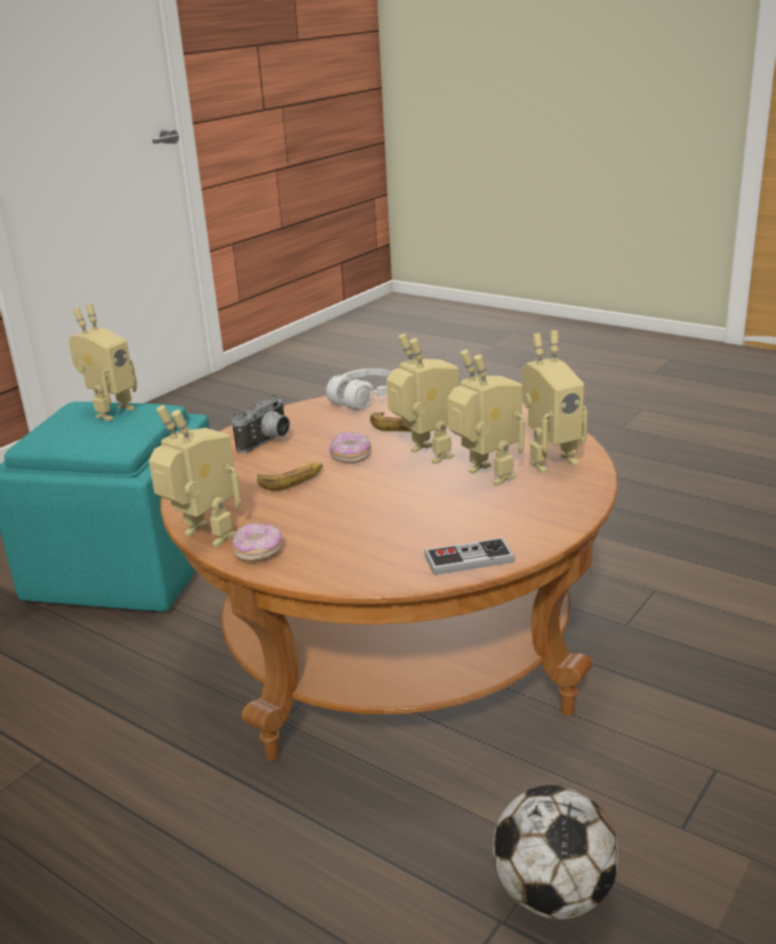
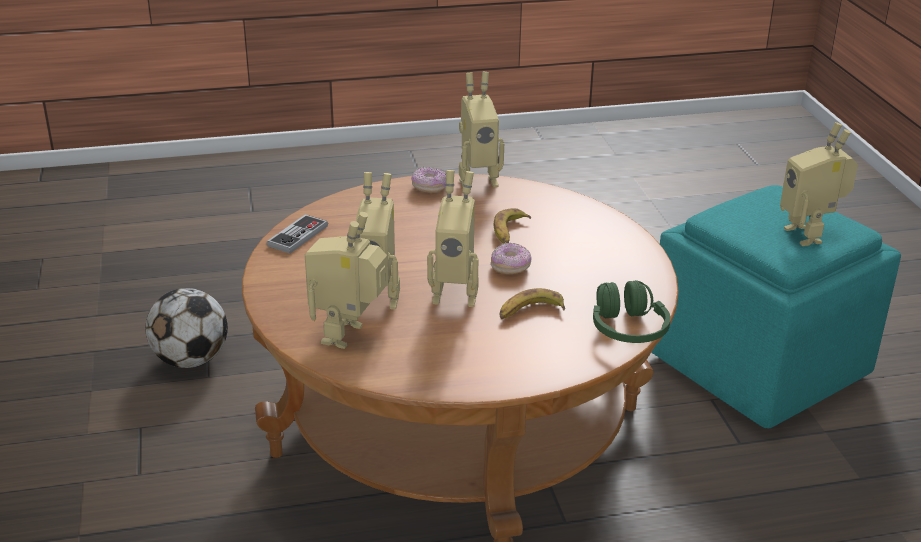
camera: 130 degrees right, 5 degrees up
camera [232,395,290,453] -> none
white headphones [326,368,392,410] -> green headphones [593,280,671,343]

